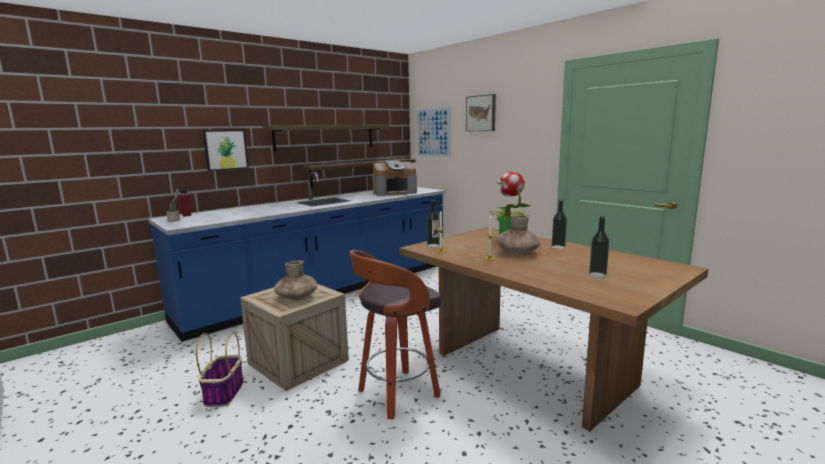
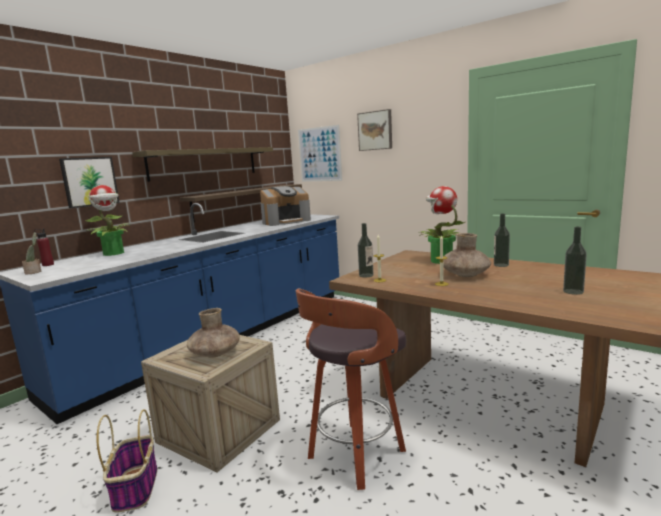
camera: 10 degrees left, 0 degrees up
none -> potted plant [84,185,130,256]

